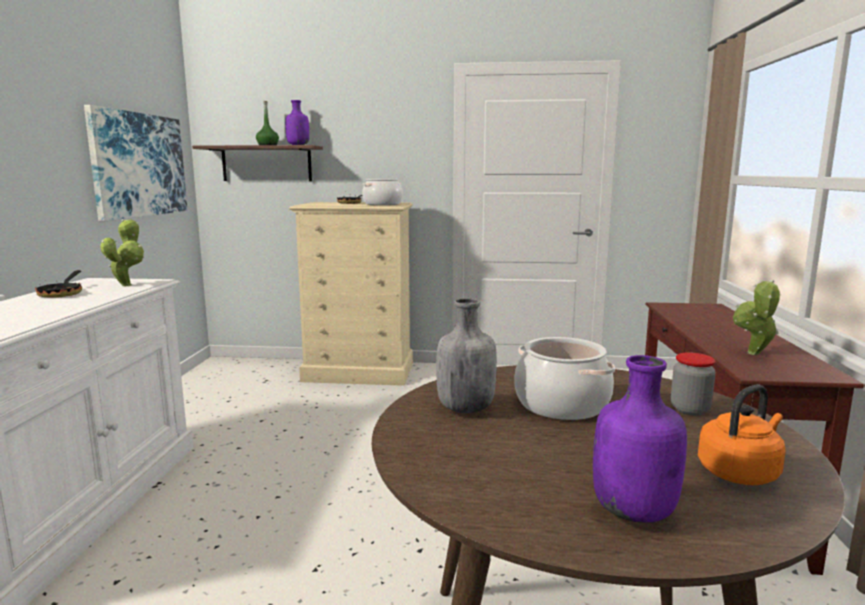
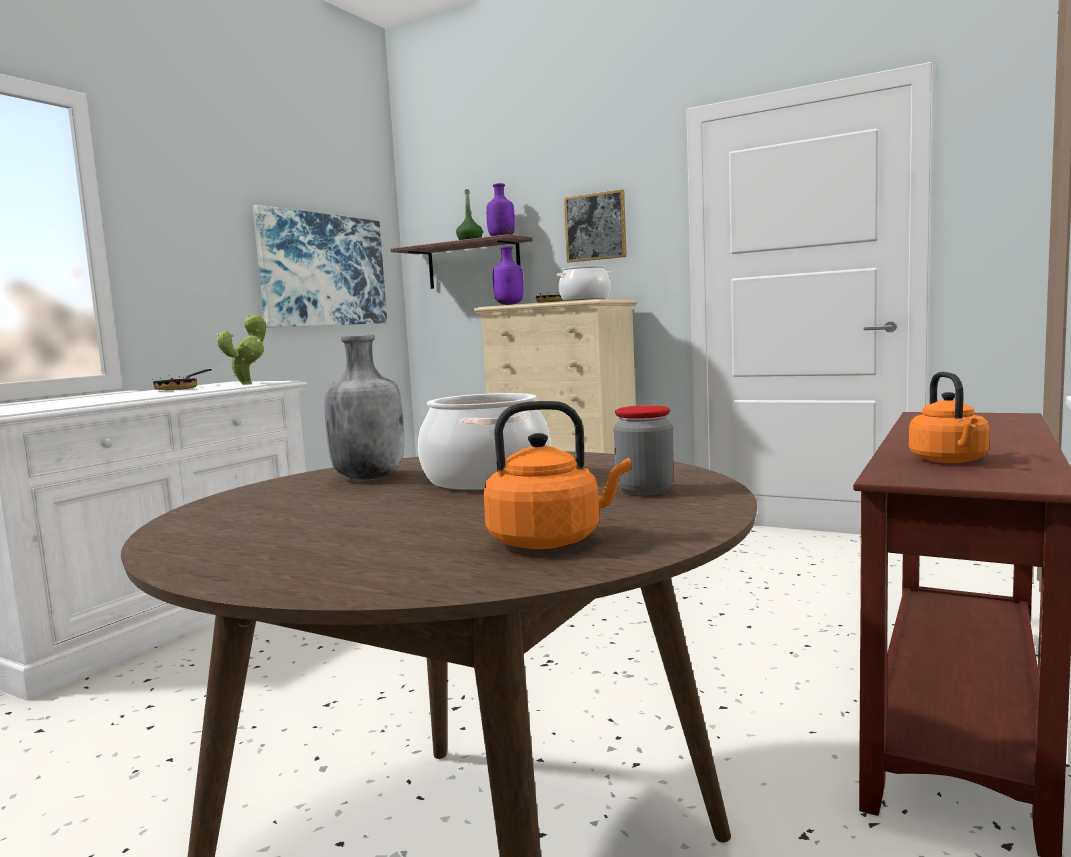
camera: 25 degrees right, 5 degrees down
purple bottle [593,355,687,523] -> purple bottle moved to [493,246,524,305]
potted plant [733,280,781,355] -> orange kettle [909,372,990,463]
none -> picture [564,189,627,262]

